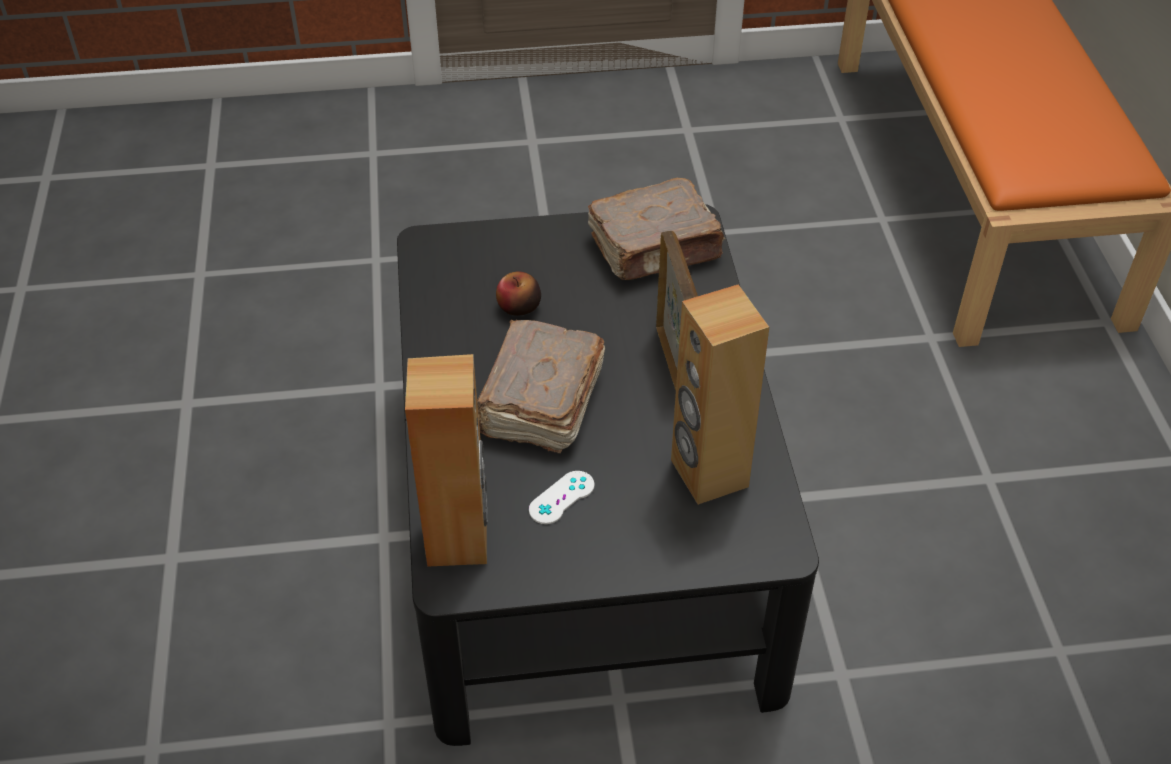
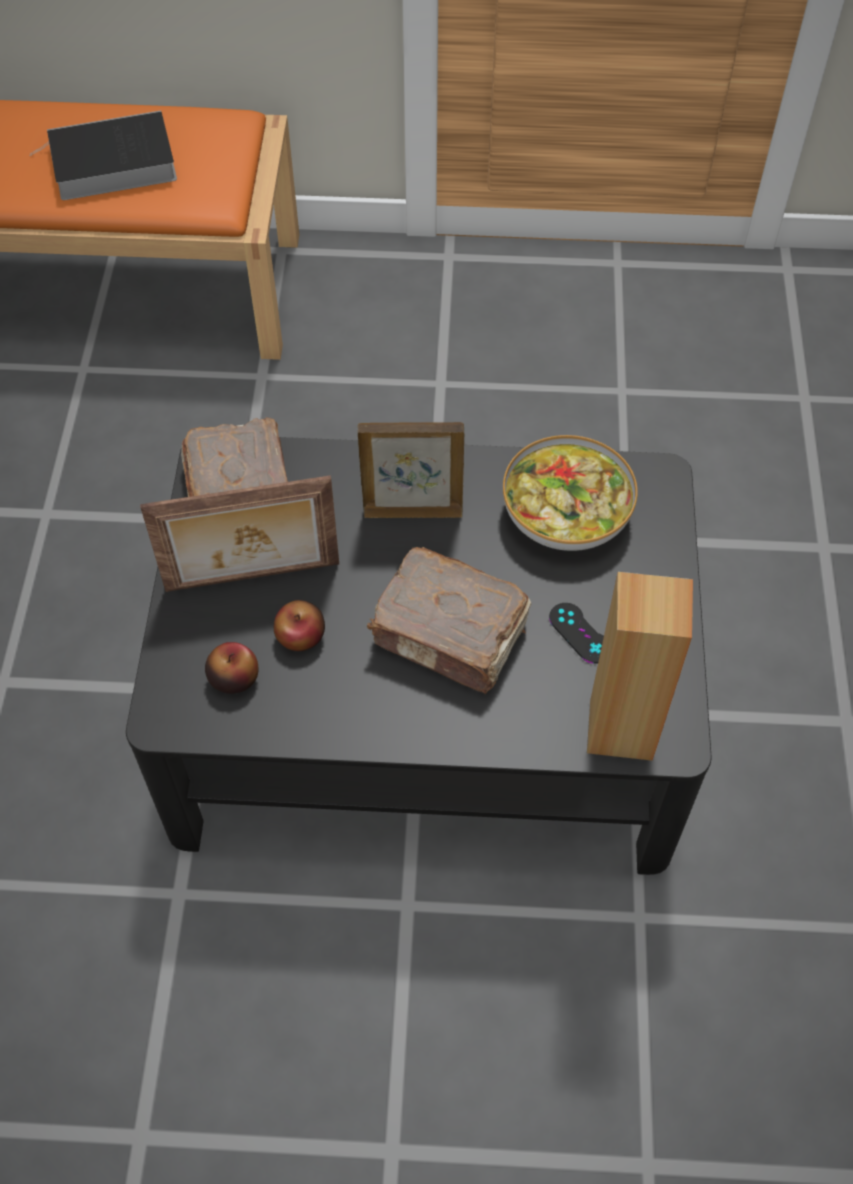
camera: 80 degrees left, 10 degrees up
white game controller [529,471,594,524] -> black game controller [549,603,604,664]
brown speaker [671,284,769,505] -> bowl [503,435,638,551]
none -> book [30,111,177,200]
none -> picture frame [140,475,339,592]
none -> apple [205,642,258,694]

